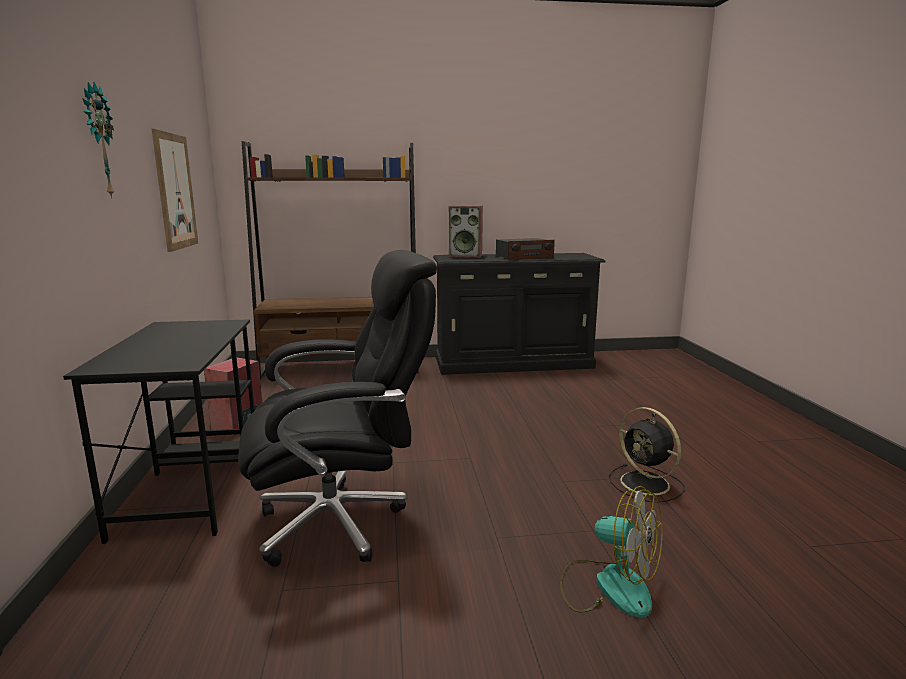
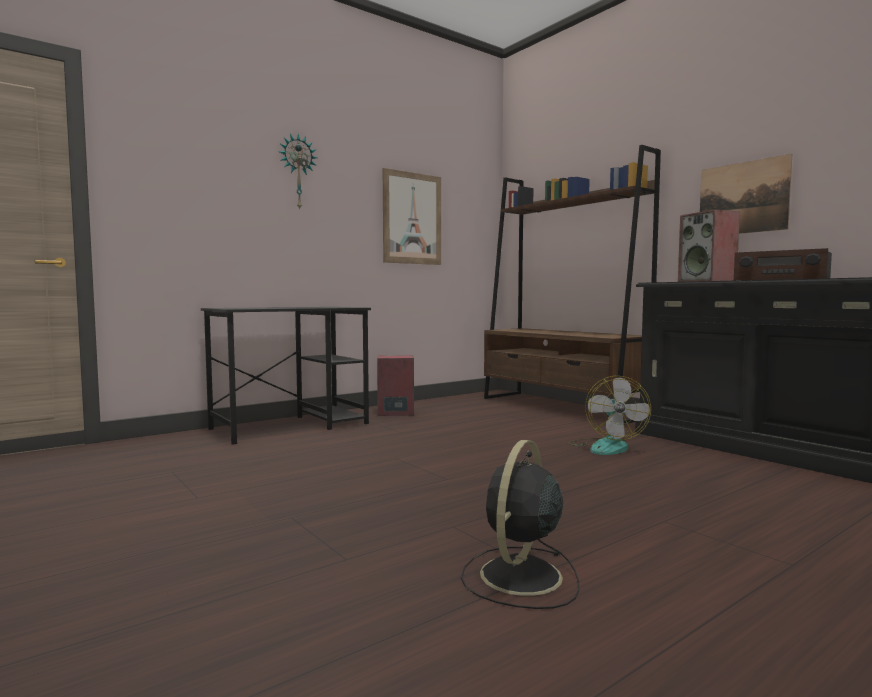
camera: 60 degrees right, 10 degrees down
black office chair [238,250,437,567] -> none
fan [560,486,663,618] -> fan moved to [569,376,651,455]
none -> picture [700,154,792,234]

